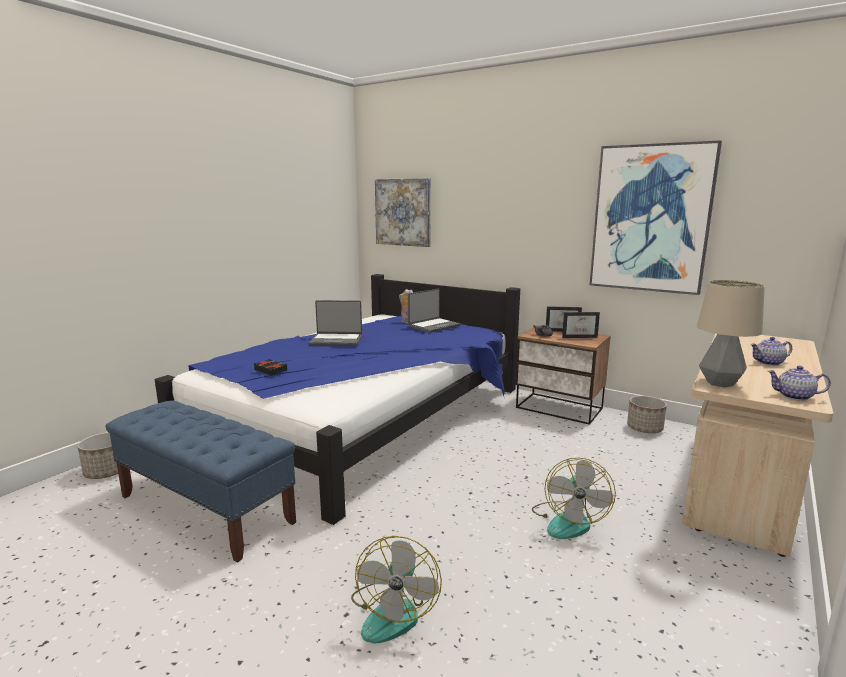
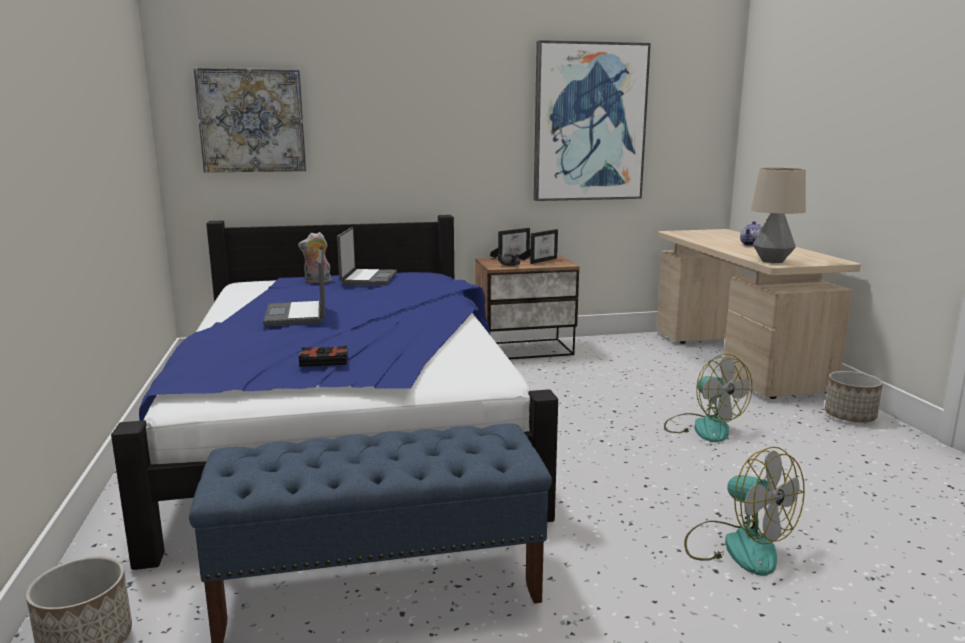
camera: 45 degrees left, 0 degrees up
laptop [308,300,362,346] -> laptop turned 120 degrees clockwise [263,250,325,326]
planter [627,395,667,433] -> planter moved to [825,371,883,422]
teapot [767,366,831,401] -> none

